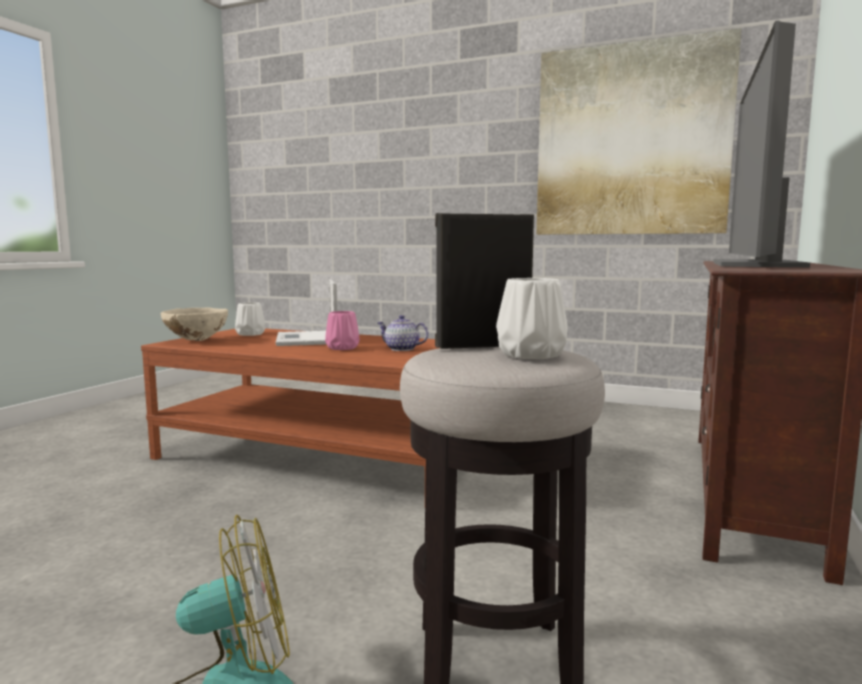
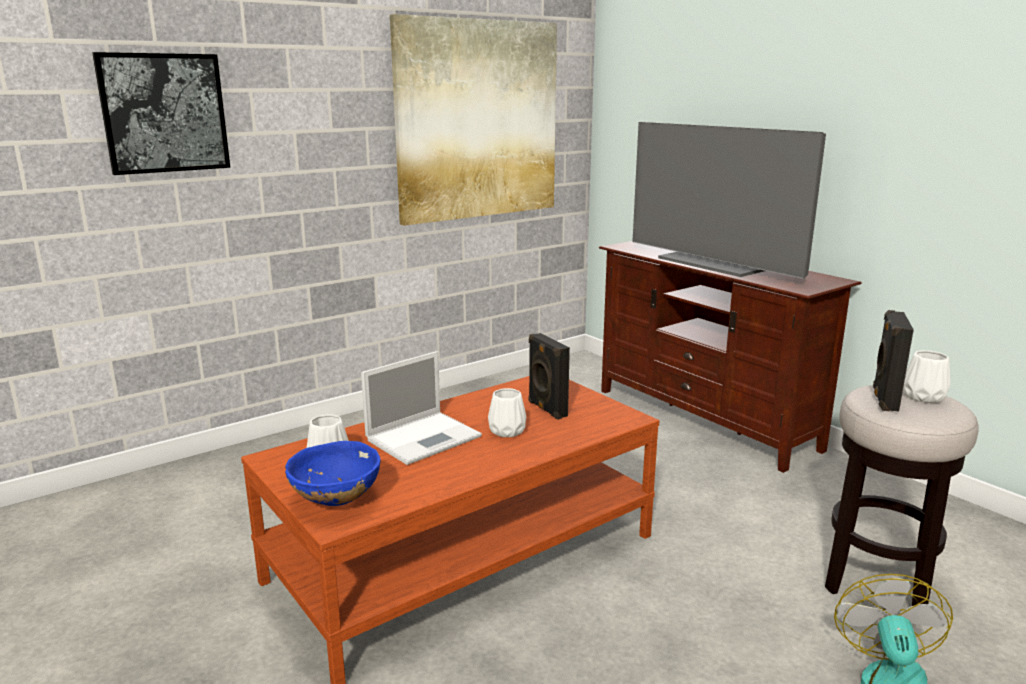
camera: 60 degrees left, 10 degrees up
beige bowl [160,308,228,341] -> blue bowl [285,441,381,506]
laptop [276,279,337,346] -> laptop turned 60 degrees counterclockwise [361,351,482,465]
pink vase [325,311,359,350] -> white vase [488,388,526,437]
teapot [378,315,429,351] -> black speaker [528,333,570,420]
none -> picture [92,52,230,175]

